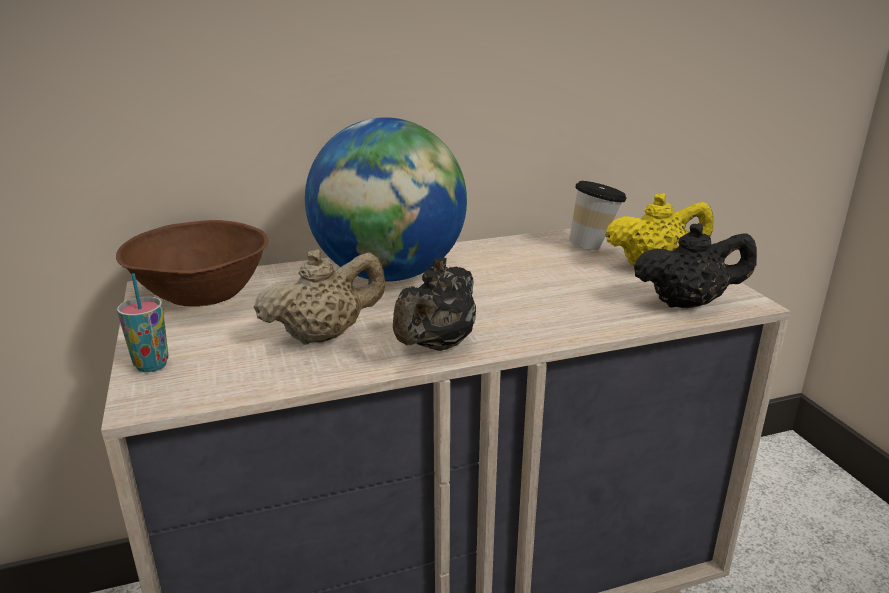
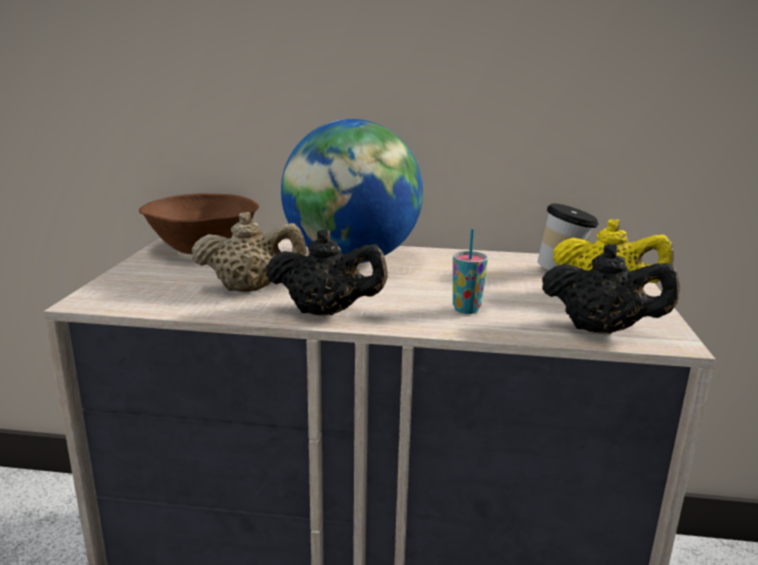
camera: 25 degrees right, 5 degrees down
cup [117,274,169,372] -> cup moved to [453,229,488,314]
black teapot [393,257,476,351] -> black teapot turned 135 degrees counterclockwise [266,229,388,316]

